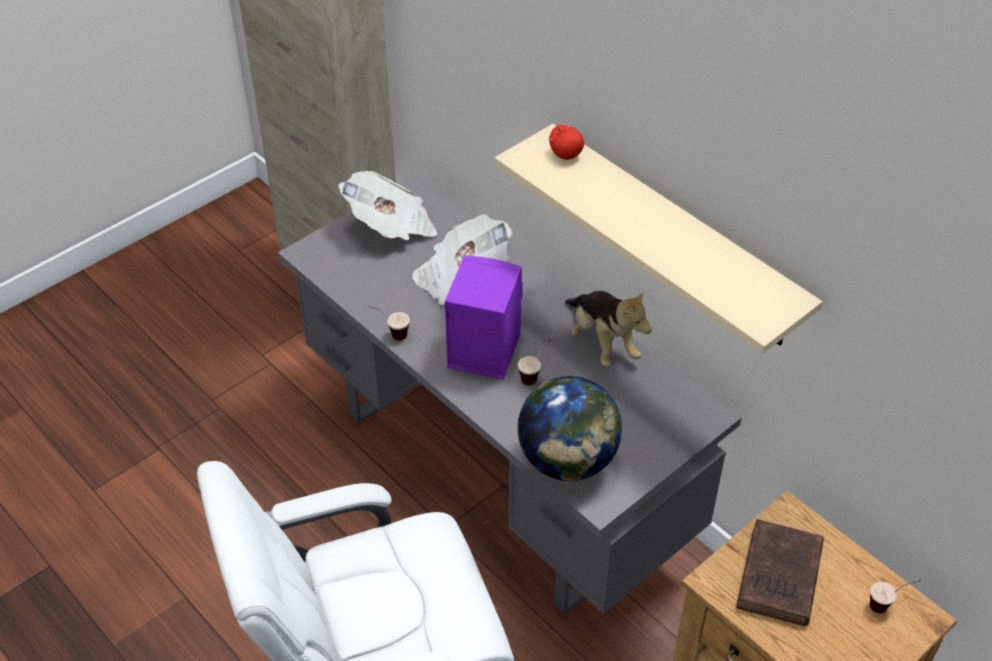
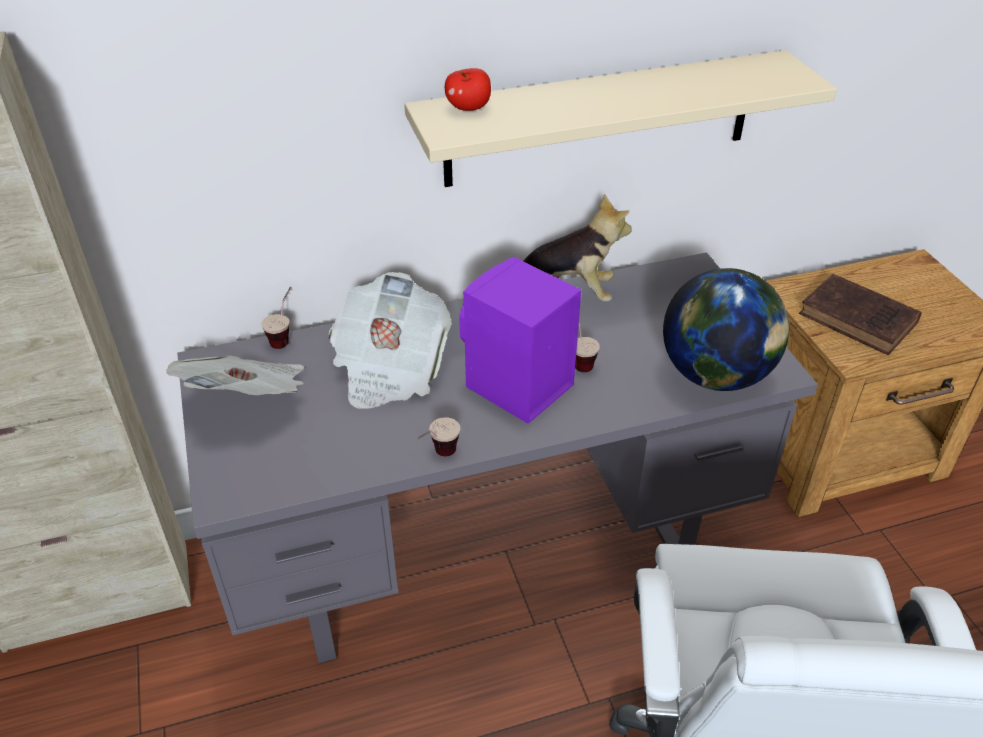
camera: 65 degrees left, 5 degrees down
cup [870,580,921,613] -> cup moved to [261,287,291,349]

